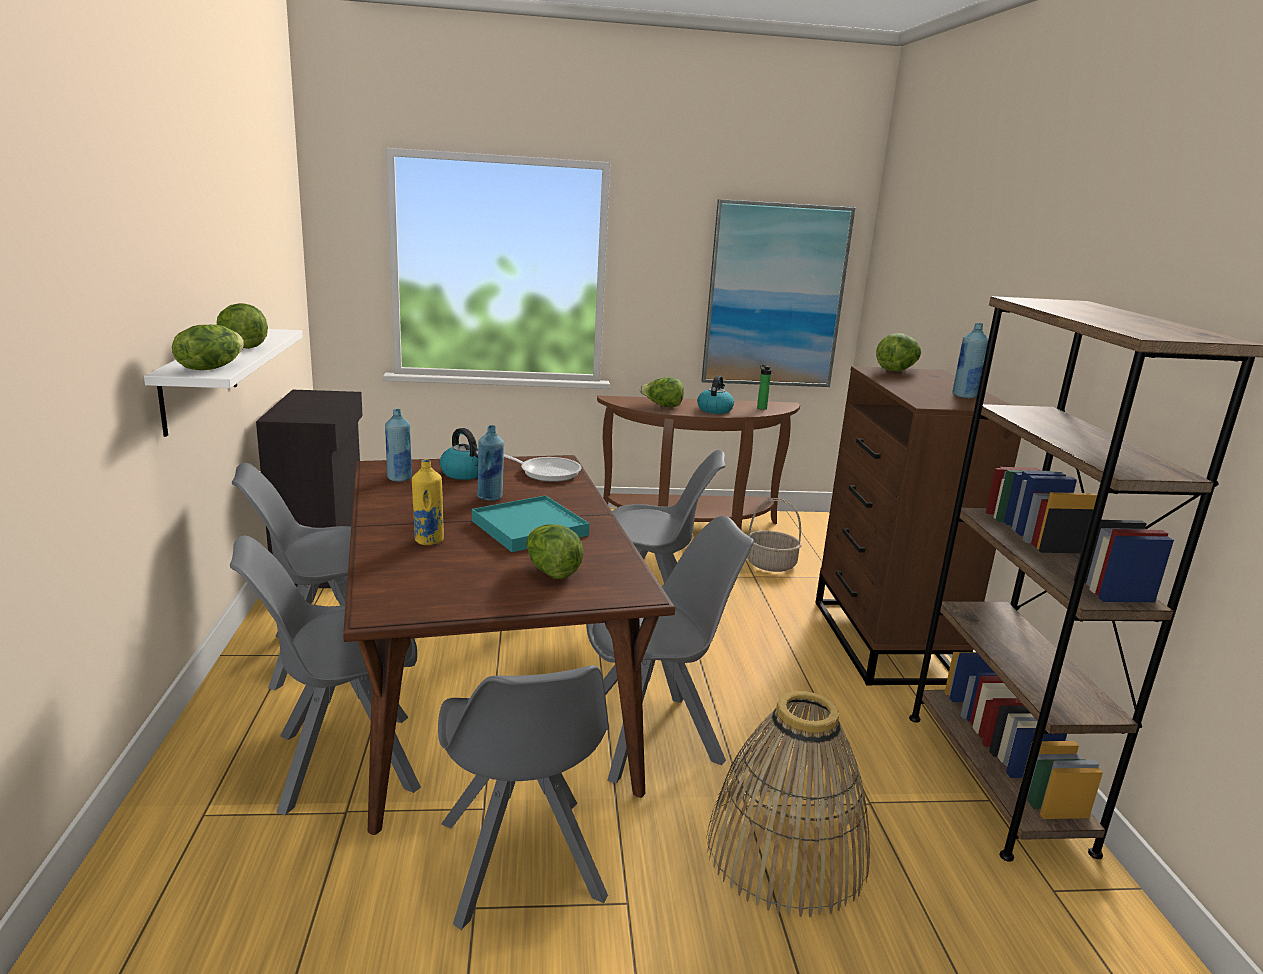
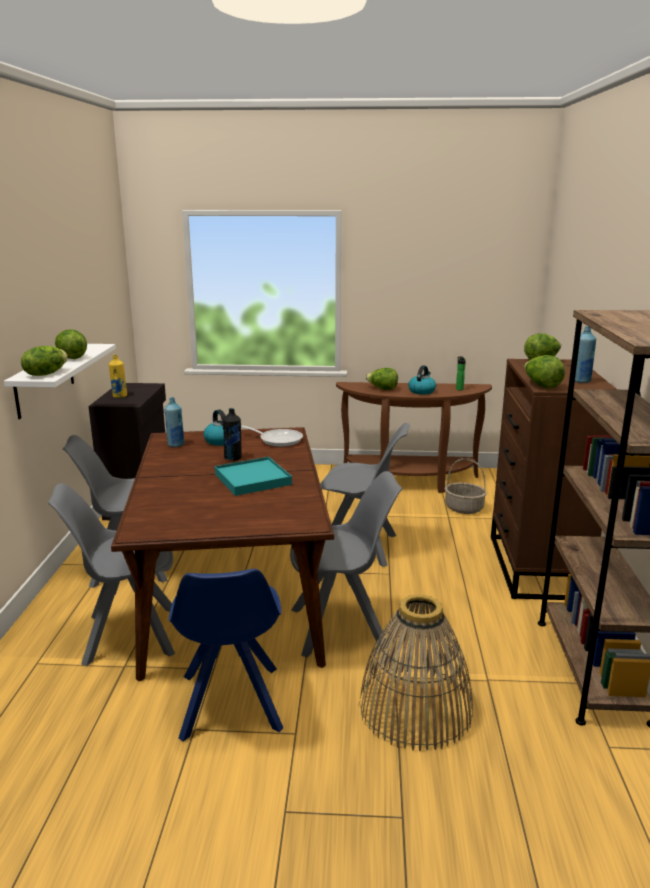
camera: 10 degrees right, 0 degrees up
yellow bottle [412,459,444,545] -> yellow bottle moved to [109,355,127,398]
grey chair [438,665,609,930] -> blue chair [169,569,283,742]
blue bottle [477,425,504,501] -> black bottle [223,408,242,461]
lettuce [526,524,584,579] -> lettuce moved to [524,355,565,388]
picture [702,199,855,387] -> none

